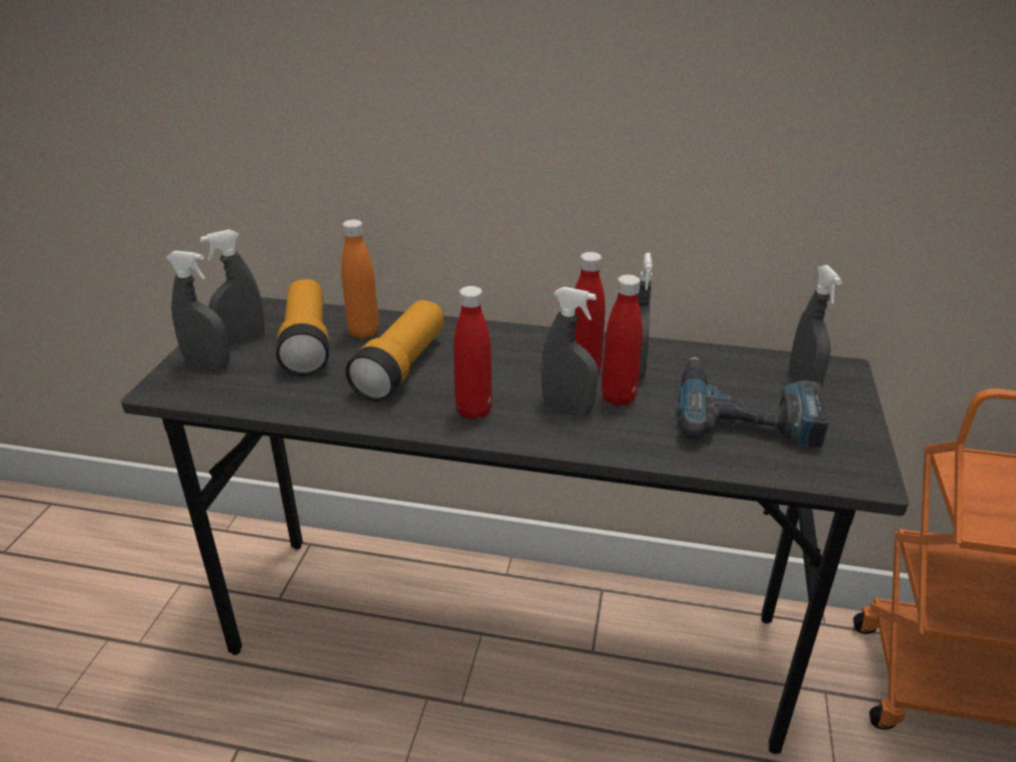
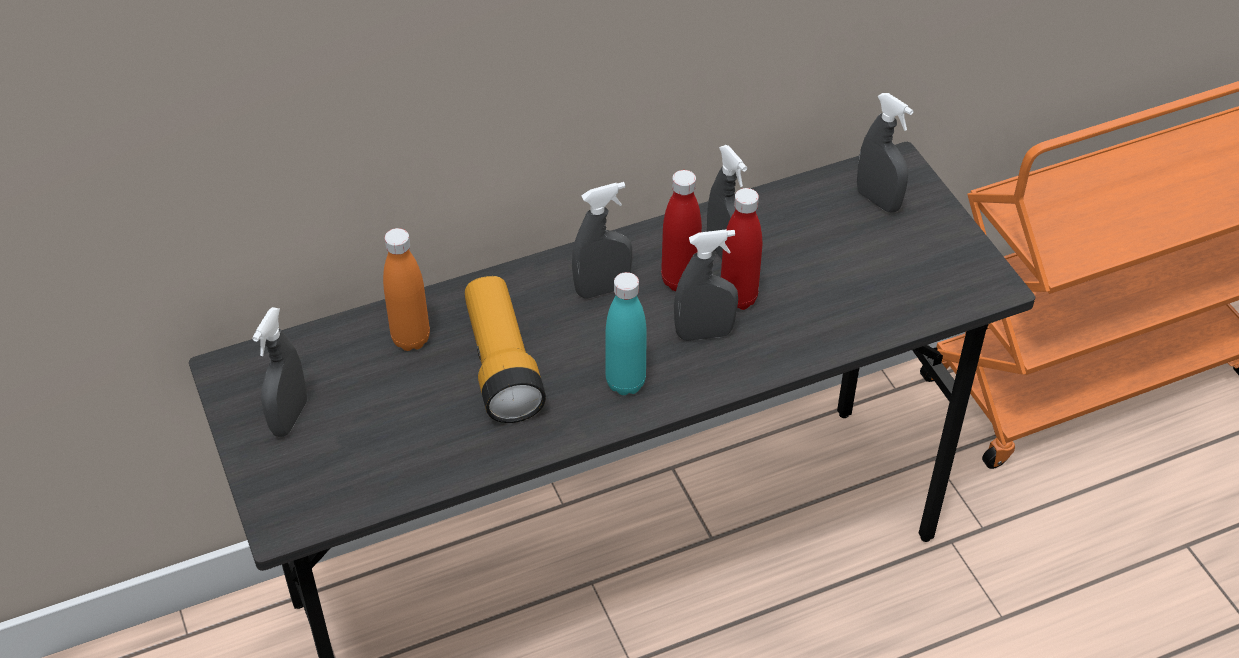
camera: 35 degrees left, 15 degrees up
grey spray bottle [166,251,230,368] -> grey spray bottle moved to [572,182,632,299]
flashlight [276,279,329,376] -> none
red bottle [454,286,492,420] -> turquoise bottle [606,272,647,395]
power drill [678,357,829,448] -> none

